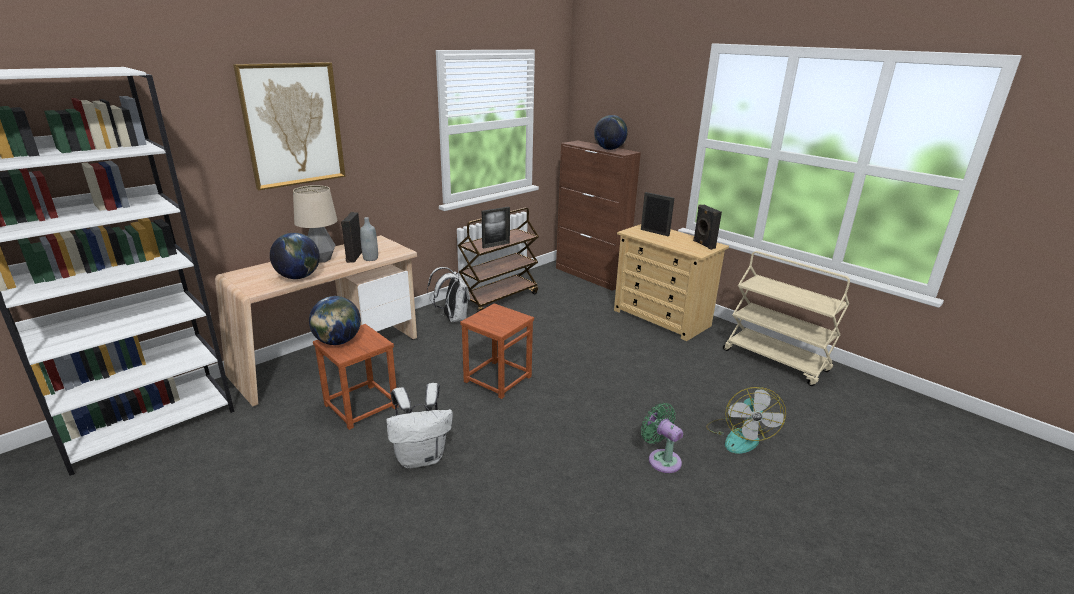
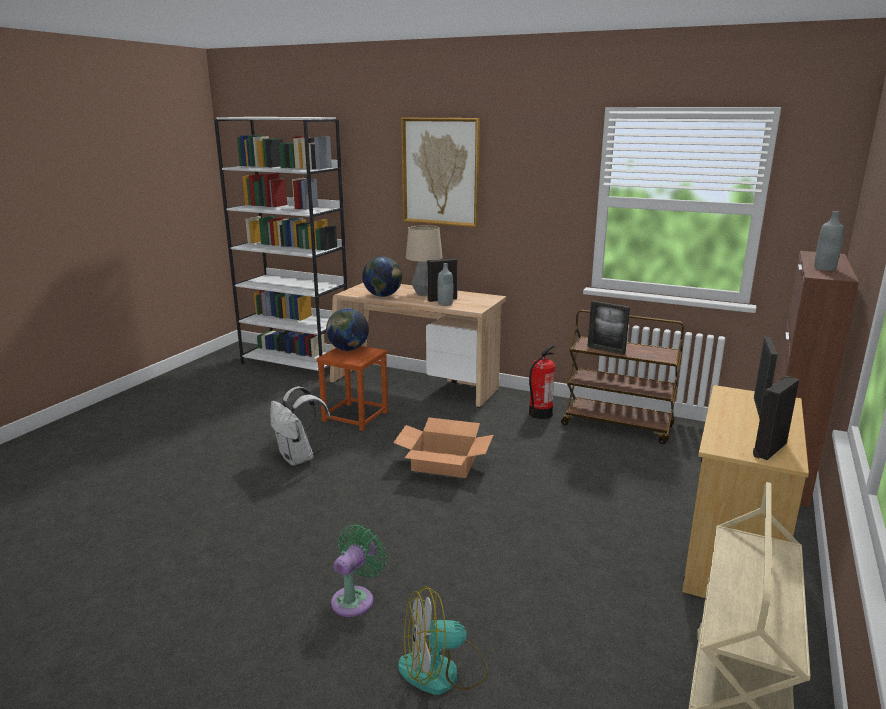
camera: 70 degrees right, 5 degrees down
white backpack [427,267,470,322] -> fire extinguisher [529,345,555,419]
brown stool [460,303,534,399] -> cardboard box [393,417,493,478]
globe [594,115,628,150] -> grey bottle [814,211,844,271]

